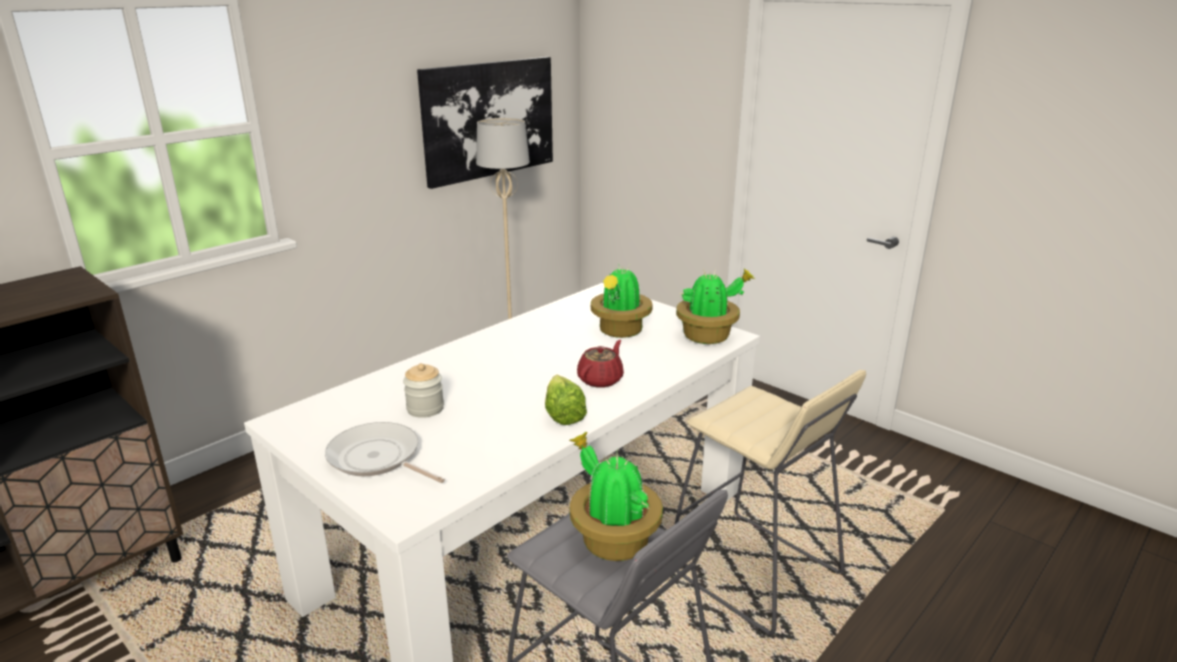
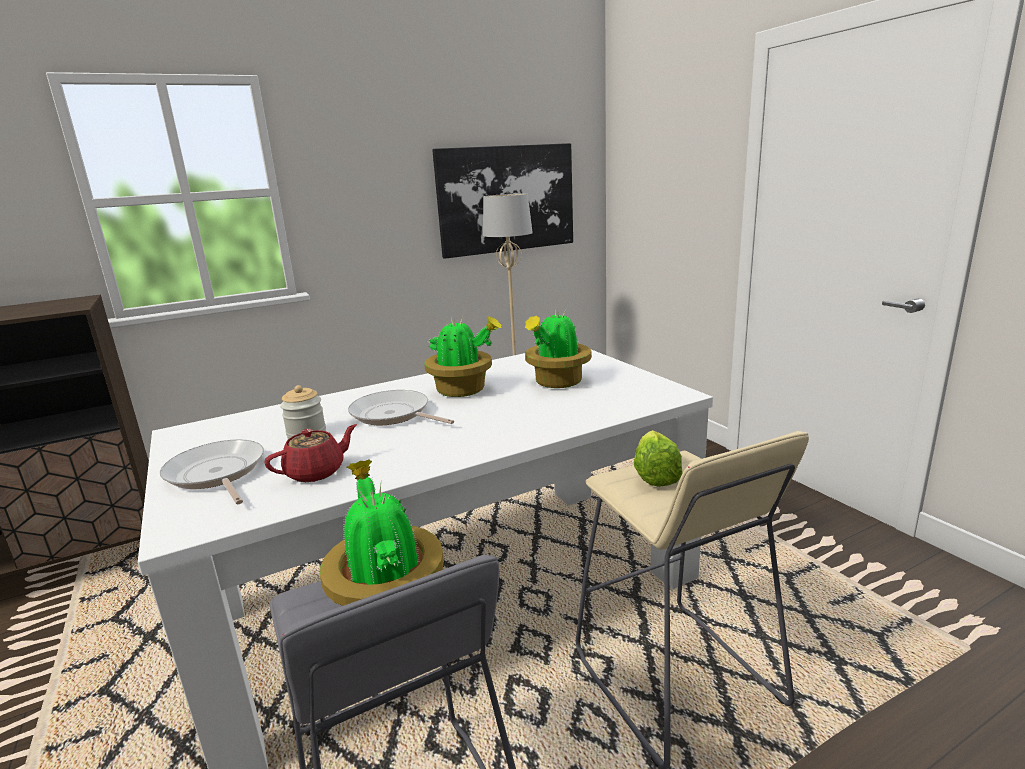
camera: 20 degrees right, 5 degrees down
lettuce [545,375,587,425] -> lettuce moved to [634,430,683,487]
red teapot [577,340,624,388] -> red teapot moved to [264,424,357,482]
potted plant [676,268,756,344] -> potted plant moved to [424,316,502,397]
none -> frying pan [348,390,454,425]

